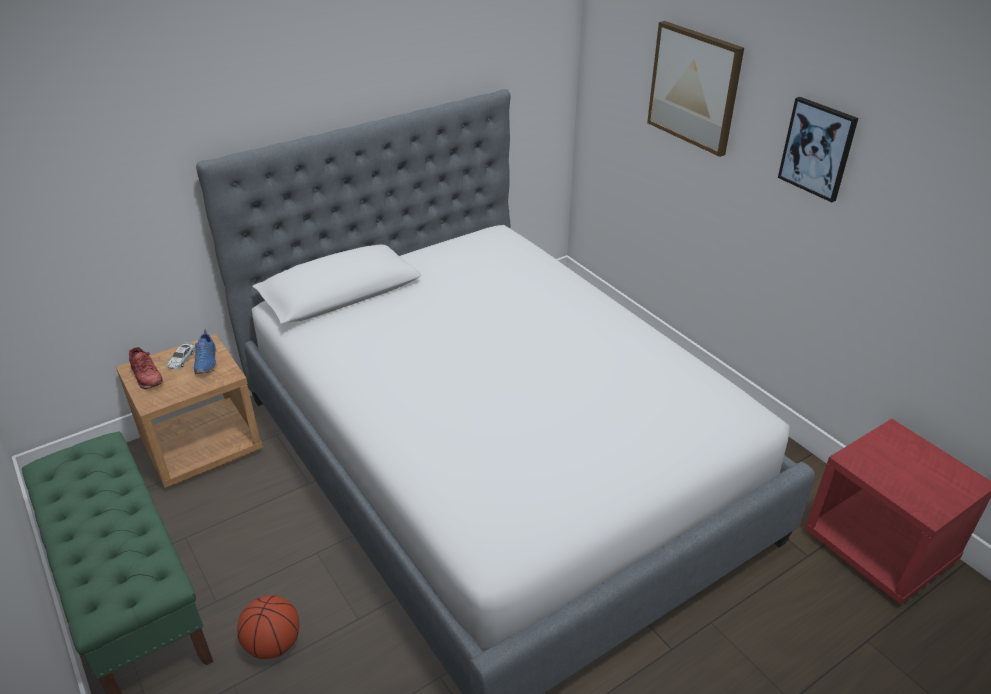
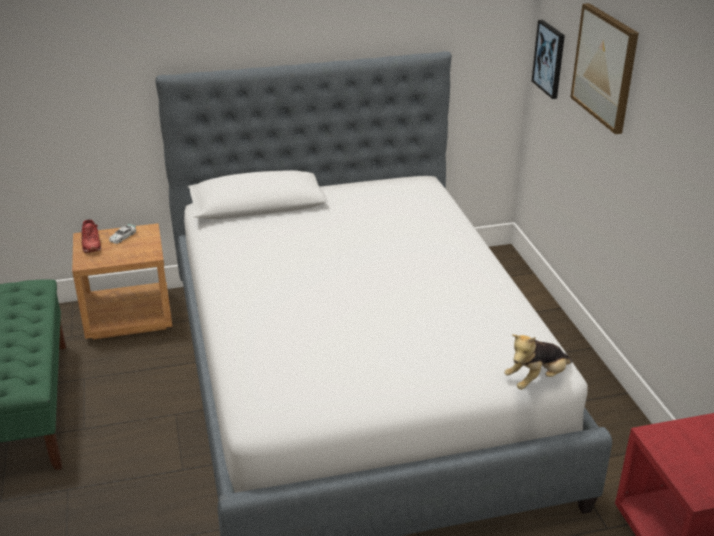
camera: 20 degrees right, 5 degrees down
blue shoe [194,329,217,374] -> none
basketball [237,595,299,659] -> none
picture [778,97,858,202] -> picture moved to [532,20,565,99]
none -> plush toy [504,334,572,390]

